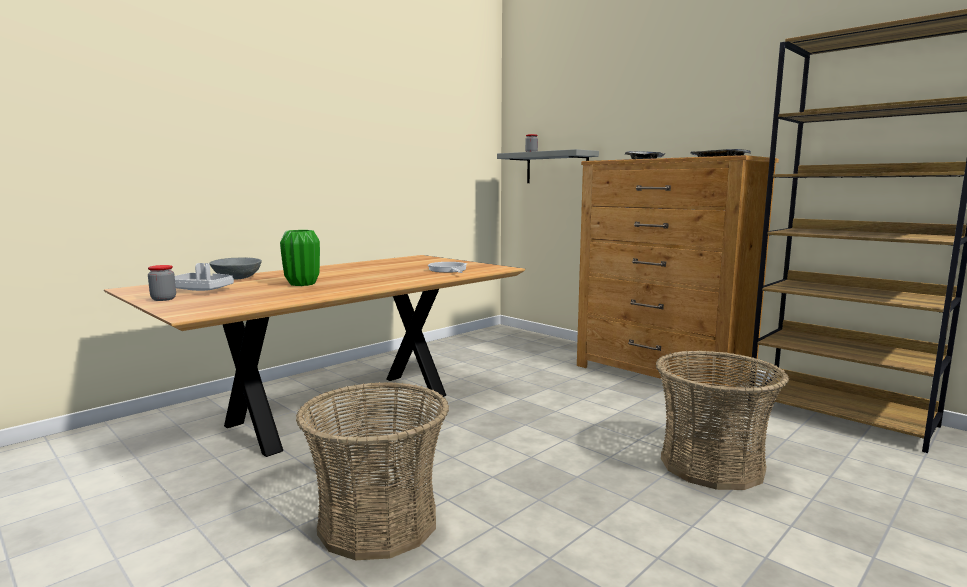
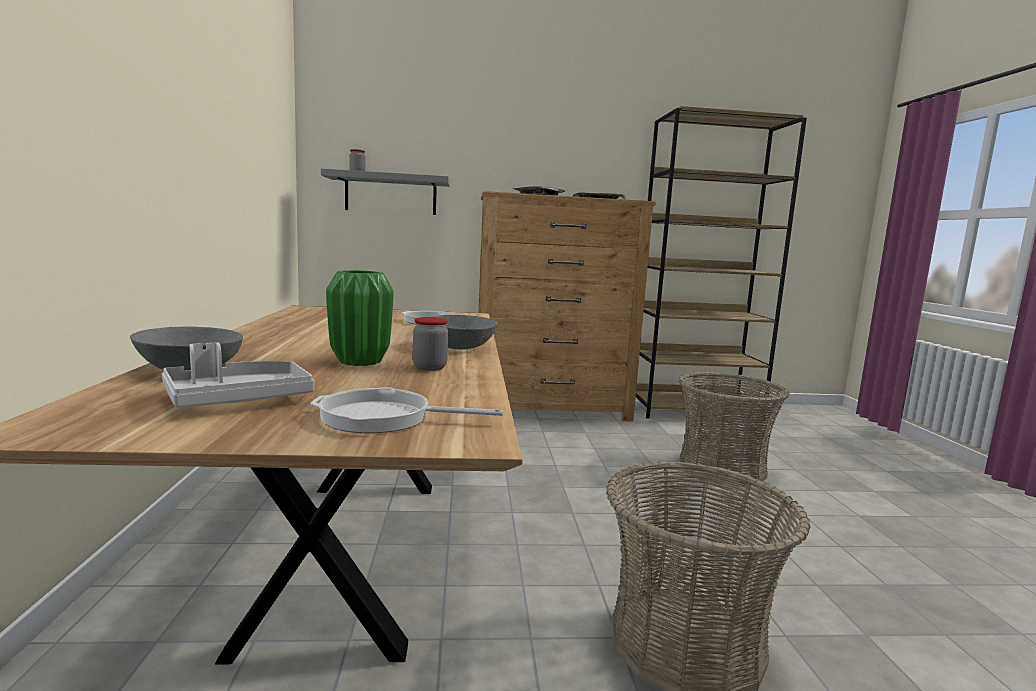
camera: 50 degrees left, 0 degrees up
jar [148,265,176,301] -> jar moved to [413,317,448,371]
none -> frying pan [311,387,503,434]
none -> grey bowl [433,315,498,349]

